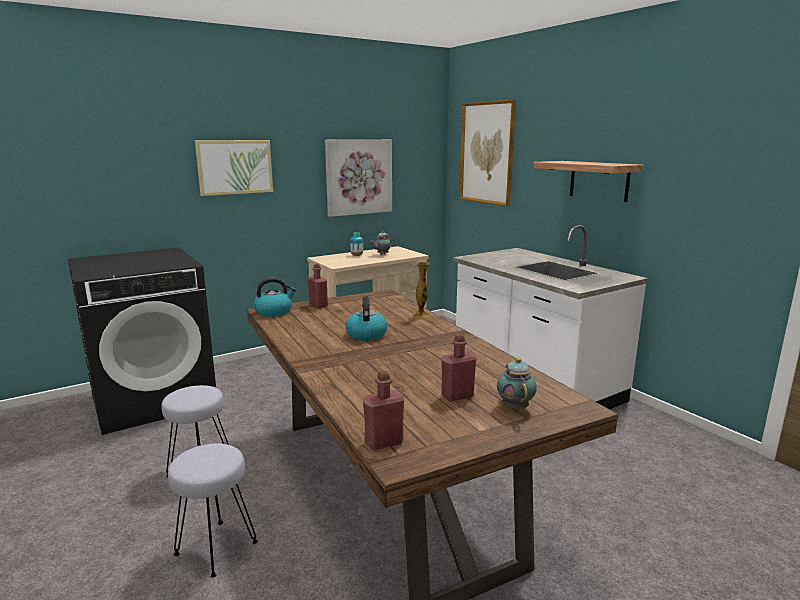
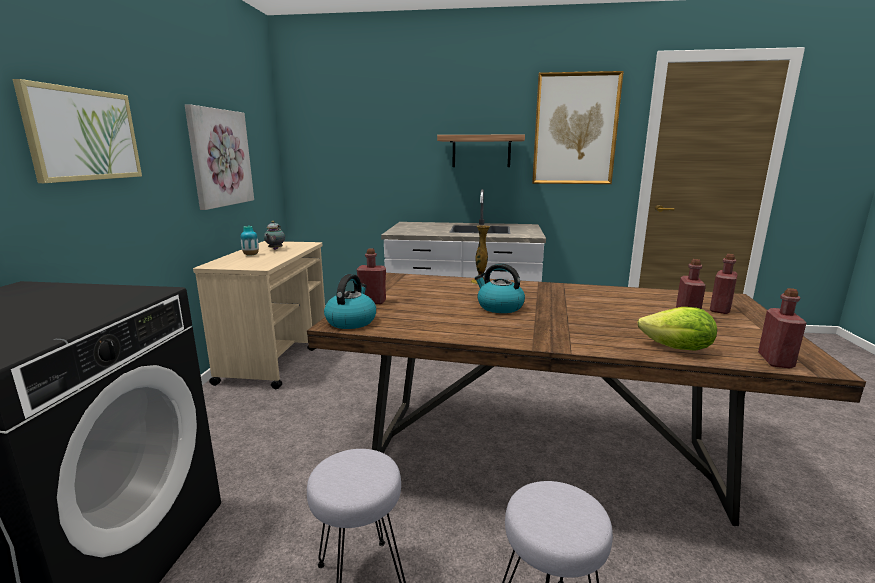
camera: 50 degrees left, 0 degrees up
picture [459,99,516,206] -> picture moved to [532,71,624,184]
teapot [497,358,537,411] -> red bottle [710,254,738,314]
none -> lettuce [637,307,717,351]

